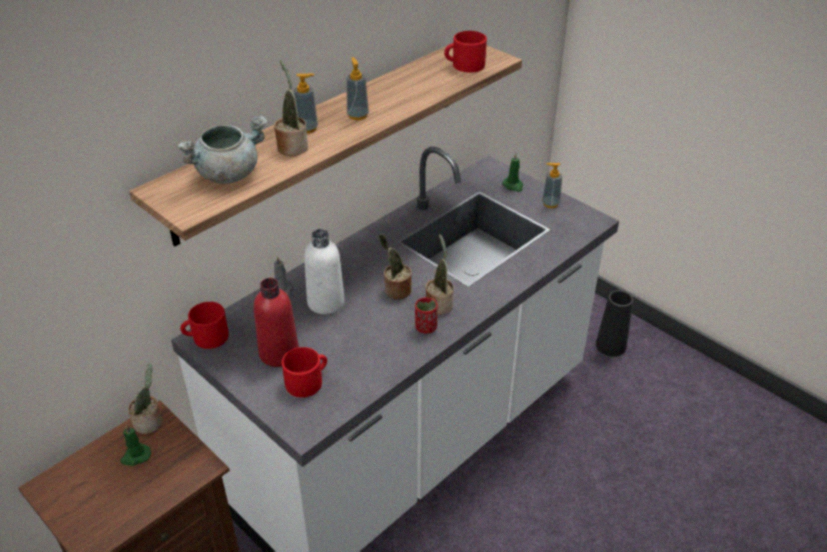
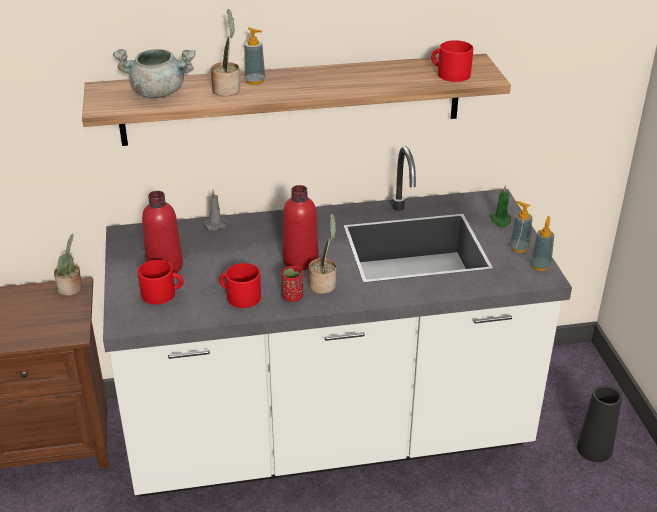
camera: 35 degrees right, 5 degrees down
green candle [120,424,151,466] -> none
red mug [180,302,229,349] -> red mug moved to [219,263,261,308]
white bottle [304,229,345,314] -> none
soap dispenser [347,57,369,120] -> soap dispenser moved to [531,216,554,271]
potted plant [379,234,412,299] -> red bottle [283,185,319,270]

